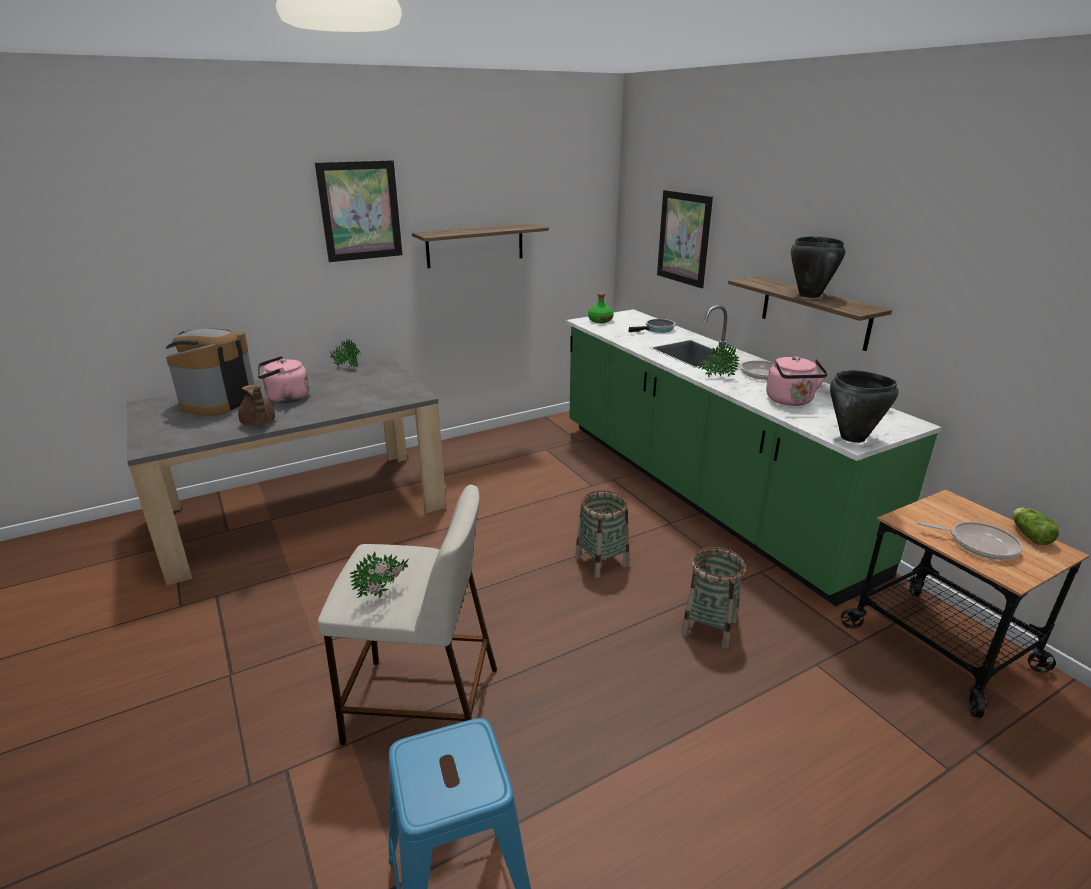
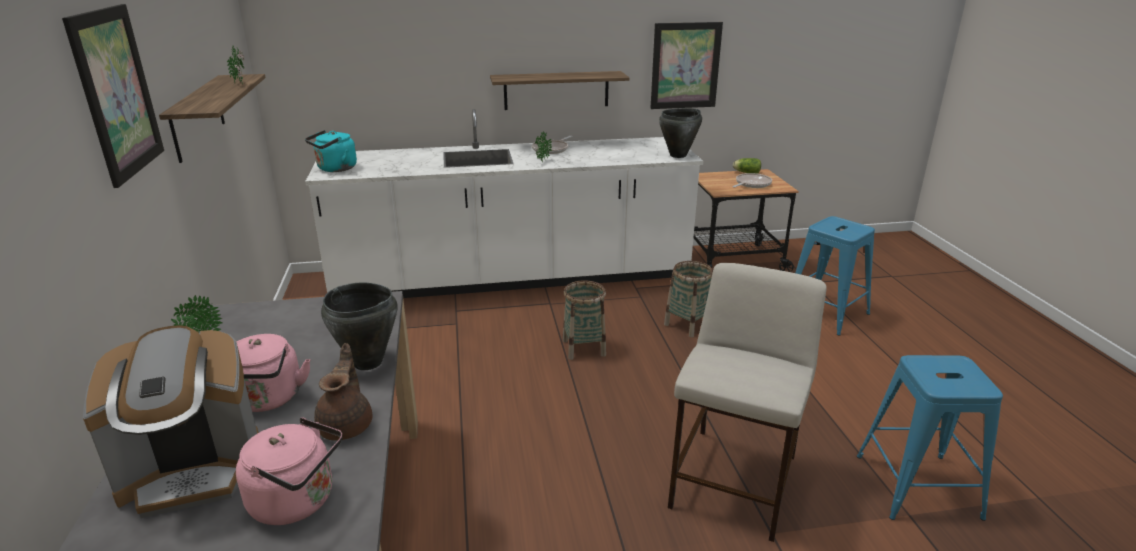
camera: 70 degrees left, 0 degrees up
coffee machine [166,329,255,416] -> coffee machine turned 60 degrees counterclockwise [83,325,258,518]
brown teapot [238,385,275,426] -> brown teapot turned 75 degrees counterclockwise [314,343,372,441]
potted plant [350,552,408,598] -> potted plant moved to [227,45,245,83]
green counter [566,305,941,606] -> white counter [305,109,703,298]
green bottle [588,293,614,323] -> turquoise kettle [305,130,357,172]
frying pan [629,319,676,333] -> none
picture [657,190,713,288] -> picture moved to [650,22,723,109]
pink kettle [766,356,828,406] -> pink kettle moved to [236,417,342,525]
black cooking pot [791,236,845,298] -> black cooking pot moved to [321,283,398,370]
none -> blue stool [795,216,875,336]

